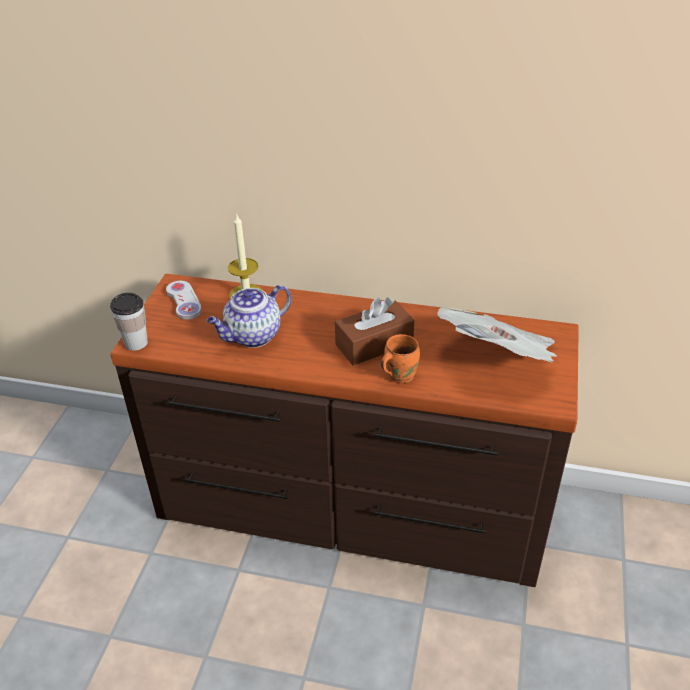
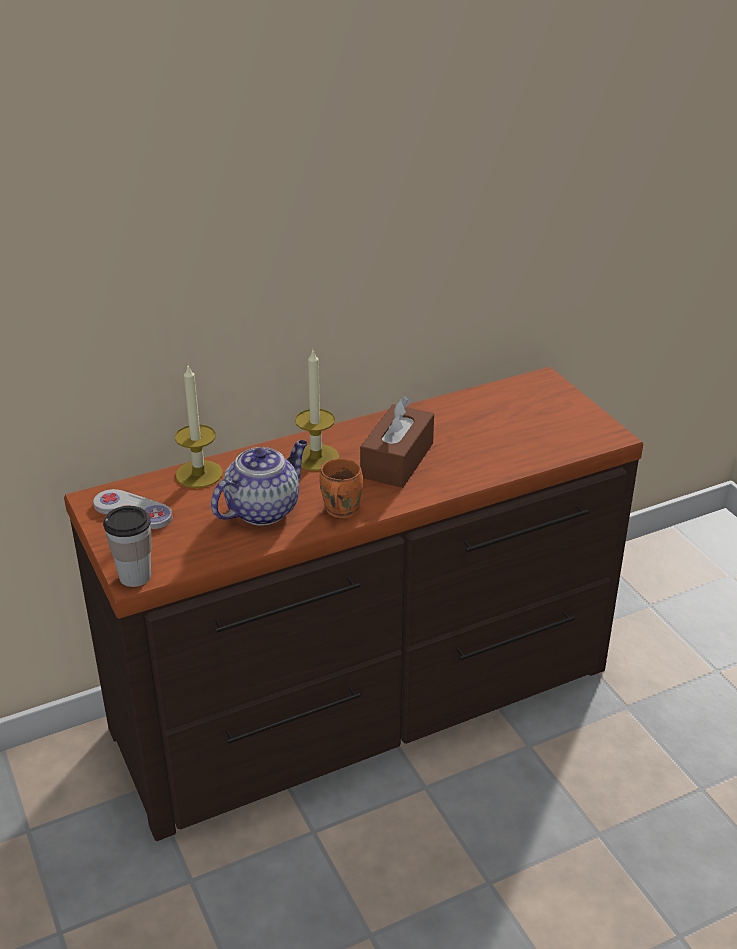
camera: 40 degrees left, 5 degrees down
teapot [207,285,292,348] -> teapot turned 150 degrees counterclockwise [211,440,308,526]
orange mug [381,334,420,383] -> orange mug moved to [319,458,363,518]
newspaper [437,307,557,363] -> none
none -> candle [295,350,339,471]

